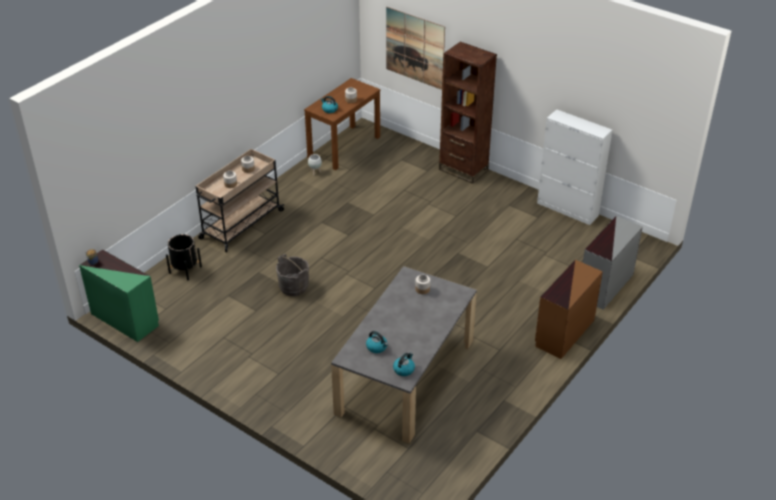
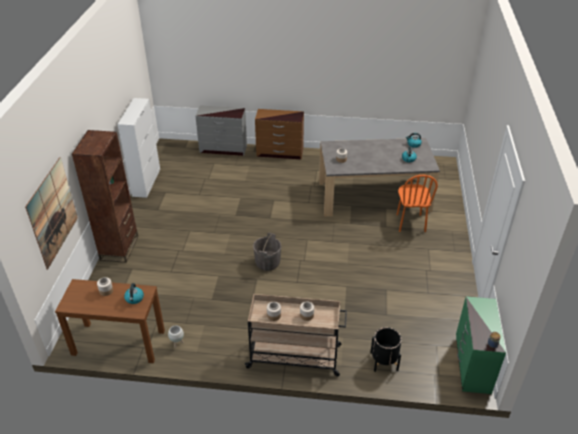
camera: 120 degrees left, 0 degrees up
grey bucket [276,254,309,296] -> grey bucket moved to [253,233,281,271]
none -> orange chair [397,175,438,232]

